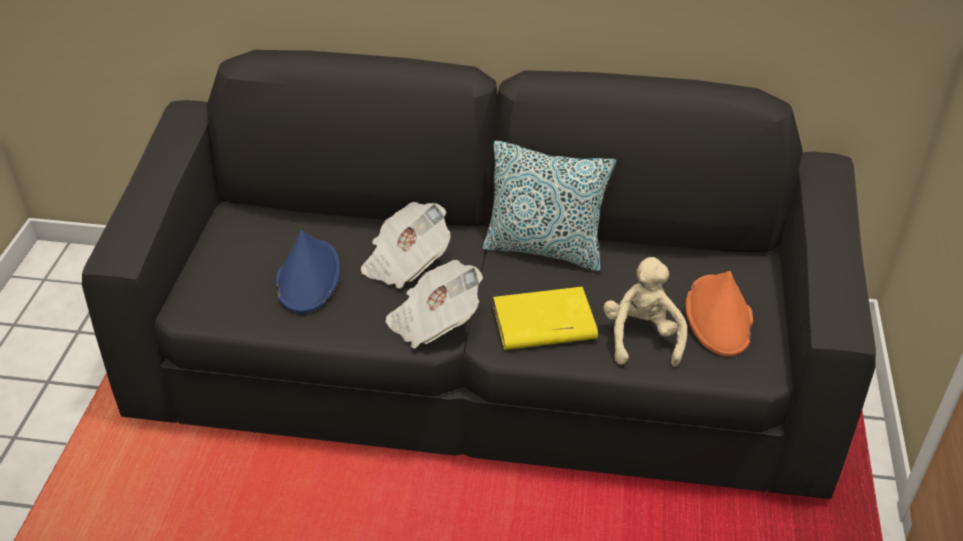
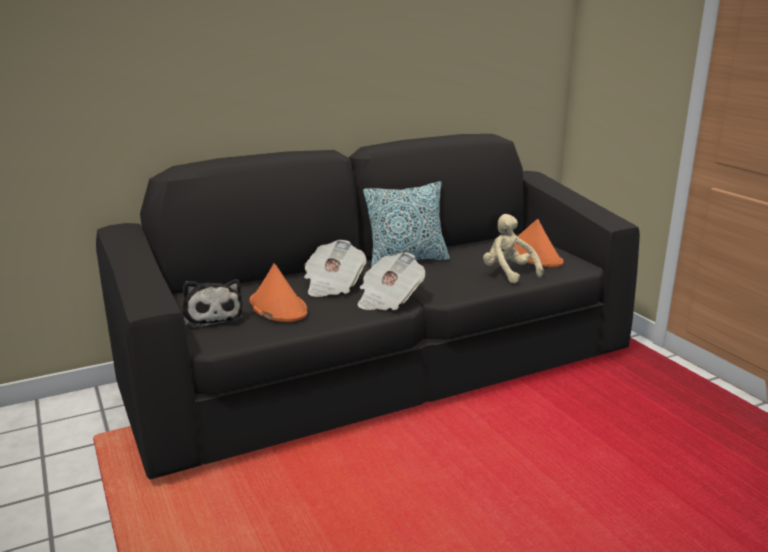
camera: 35 degrees left, 20 degrees down
blue hat [276,230,340,313] -> orange hat [250,263,308,322]
yellow book [493,286,598,350] -> none
none -> plush toy [183,279,243,329]

